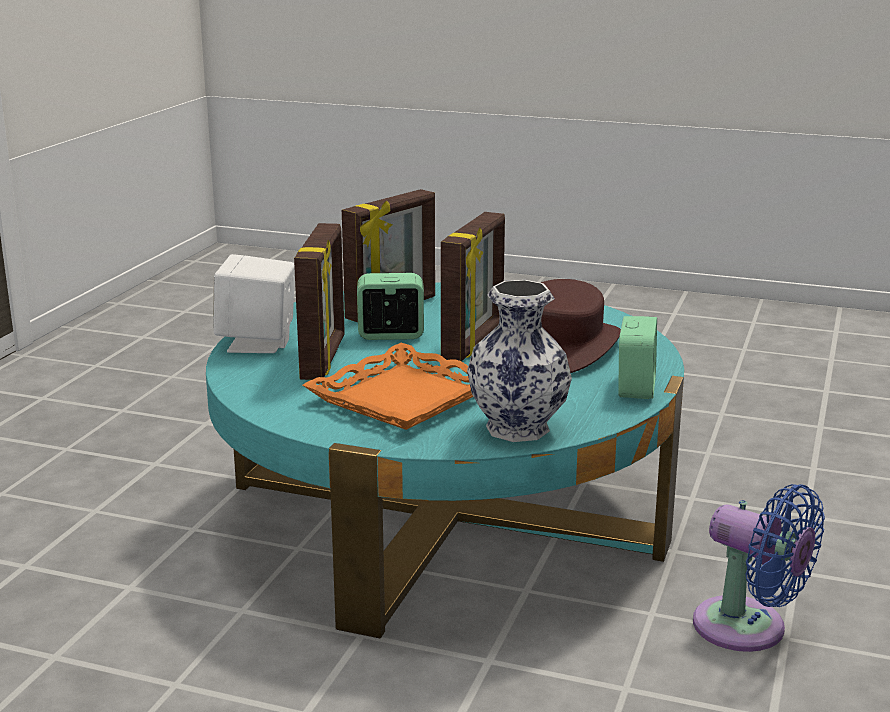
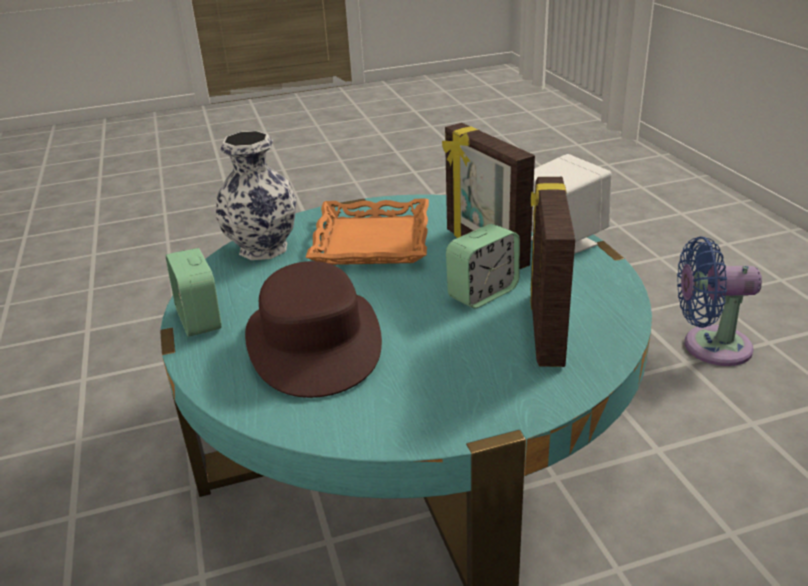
camera: 145 degrees right, 10 degrees up
picture frame [441,212,505,362] -> none
blue fan [693,484,825,652] -> blue fan moved to [677,237,762,366]

